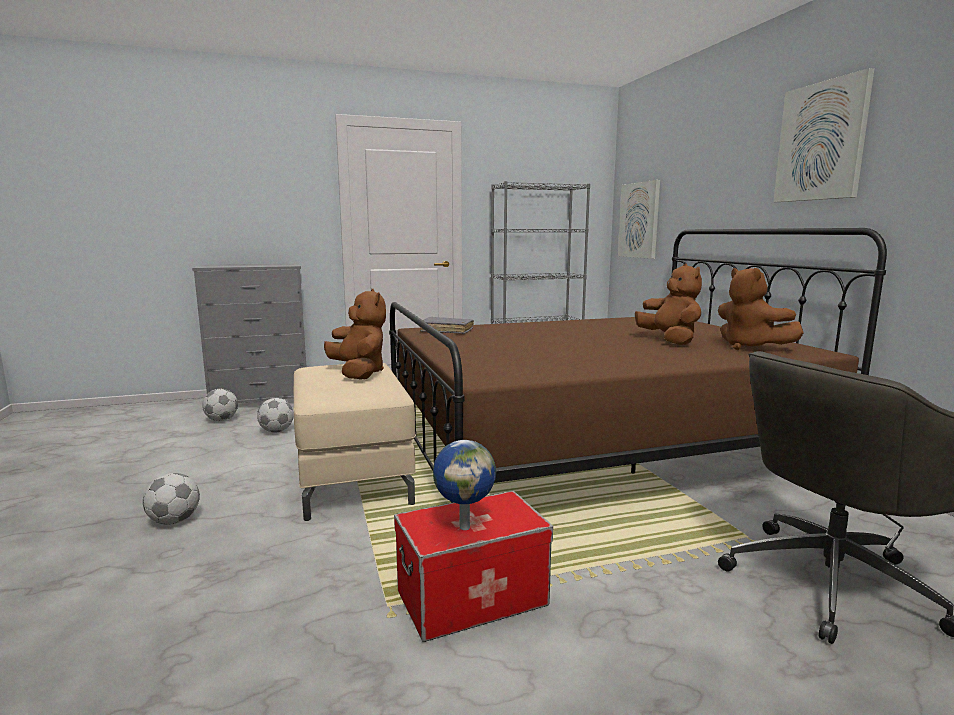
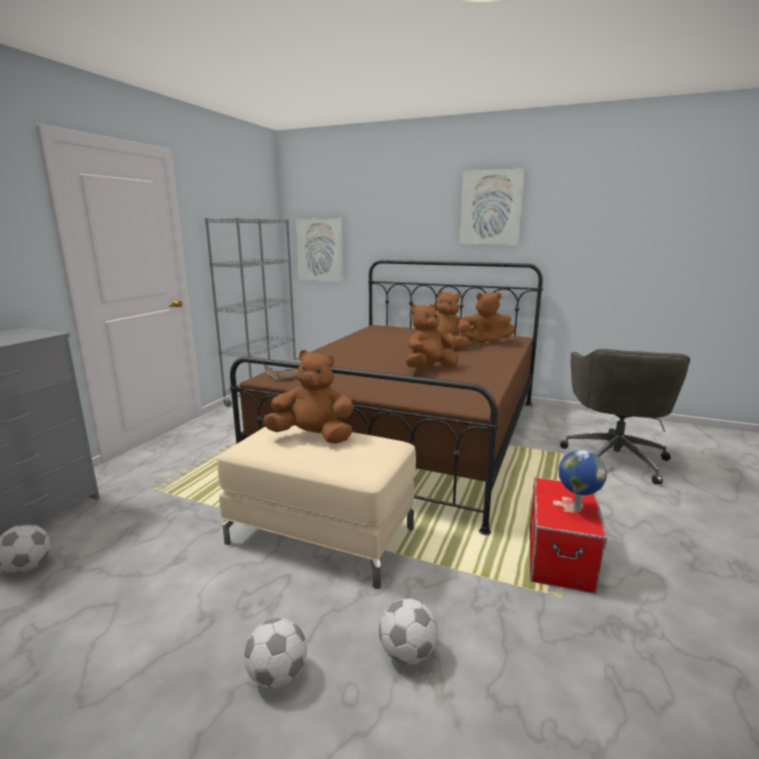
camera: 50 degrees left, 5 degrees up
football [257,398,294,433] -> football moved to [379,599,438,664]
none -> brown plush toy [406,304,458,367]

